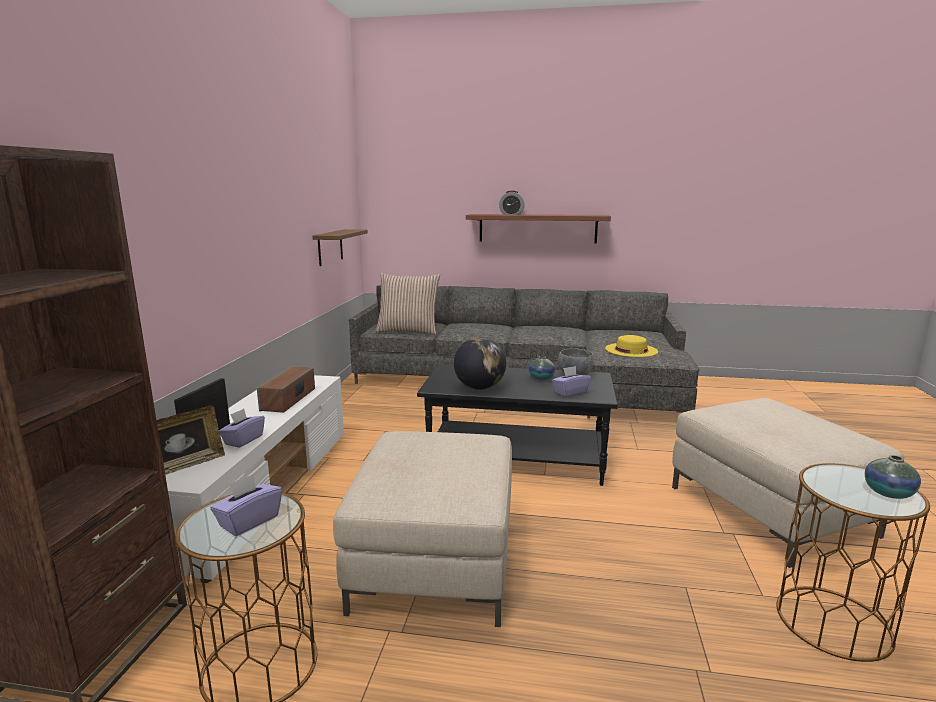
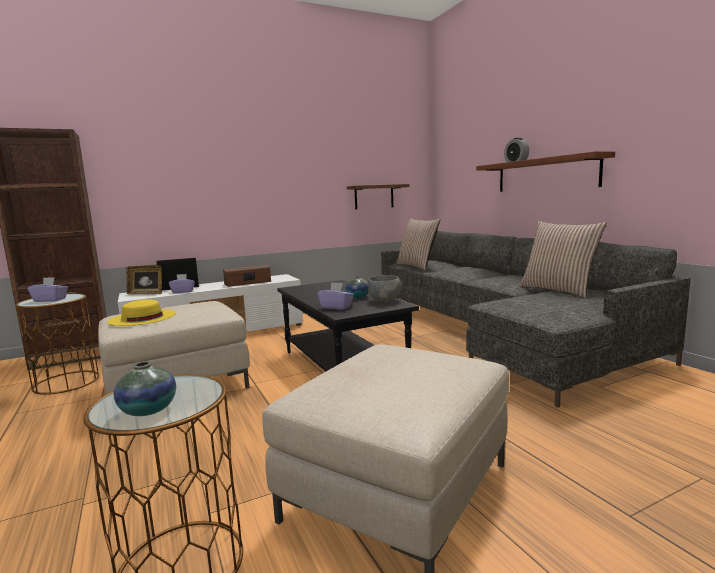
camera: 55 degrees right, 5 degrees down
globe [454,337,506,390] -> none
yellow hat [605,335,658,357] -> yellow hat moved to [107,299,176,326]
none -> pillow [519,221,607,298]

